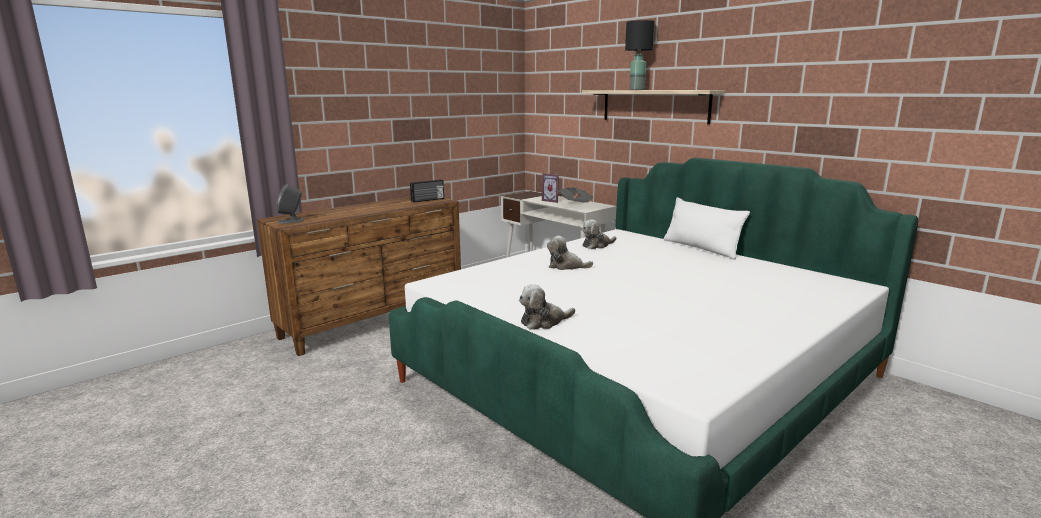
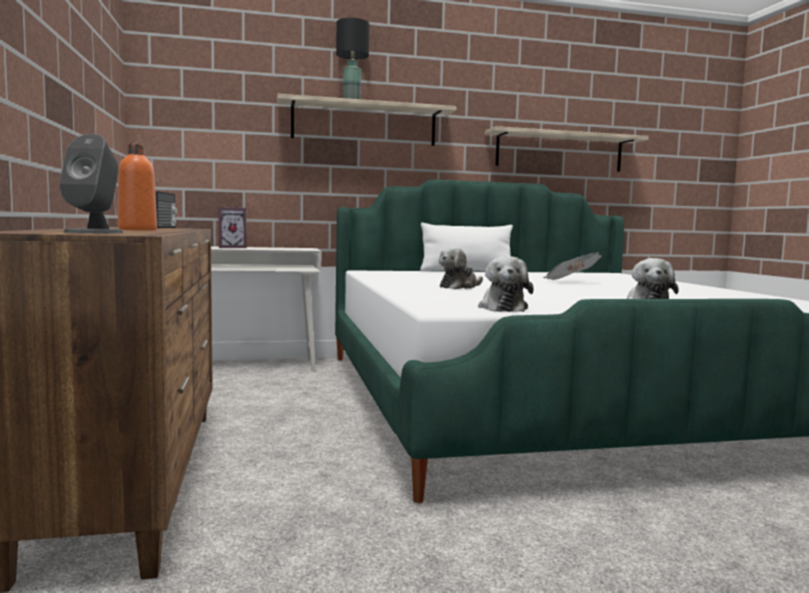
camera: 60 degrees left, 10 degrees down
newspaper [558,187,593,203] -> newspaper moved to [543,252,602,280]
plush toy [582,219,616,249] -> plush toy moved to [478,256,534,312]
none -> orange bottle [118,143,157,231]
none -> shelf [485,126,649,172]

